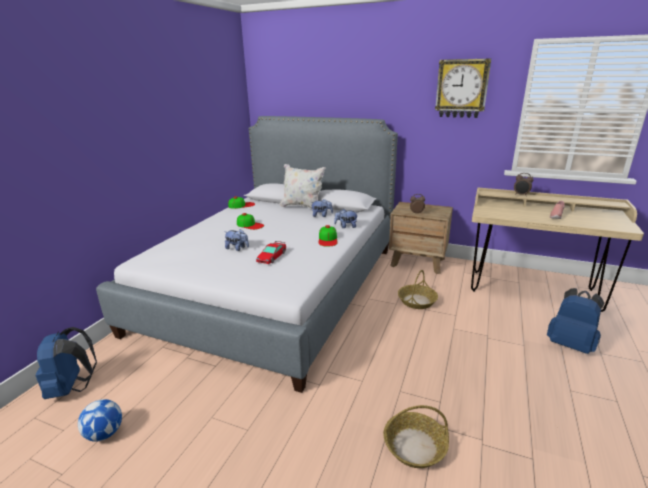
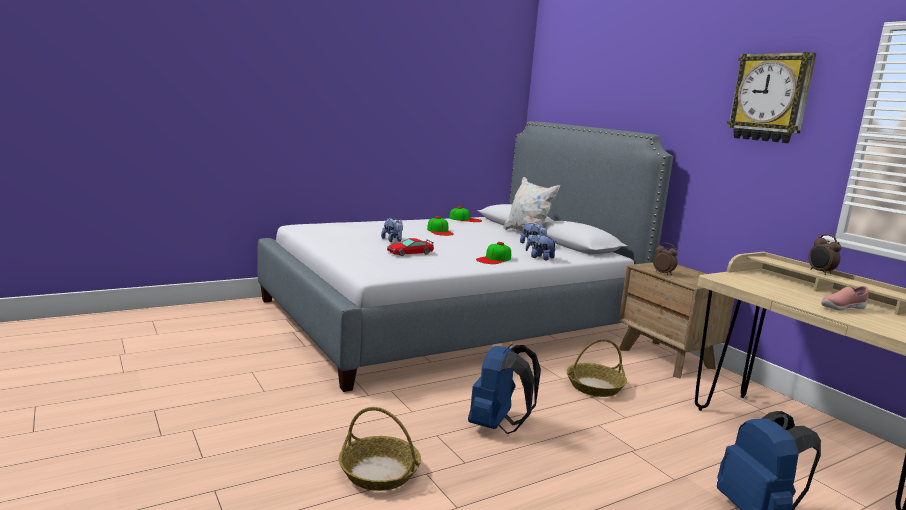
camera: 35 degrees right, 10 degrees down
blue backpack [36,327,97,399] -> blue backpack moved to [468,343,541,434]
football [78,399,122,442] -> none

